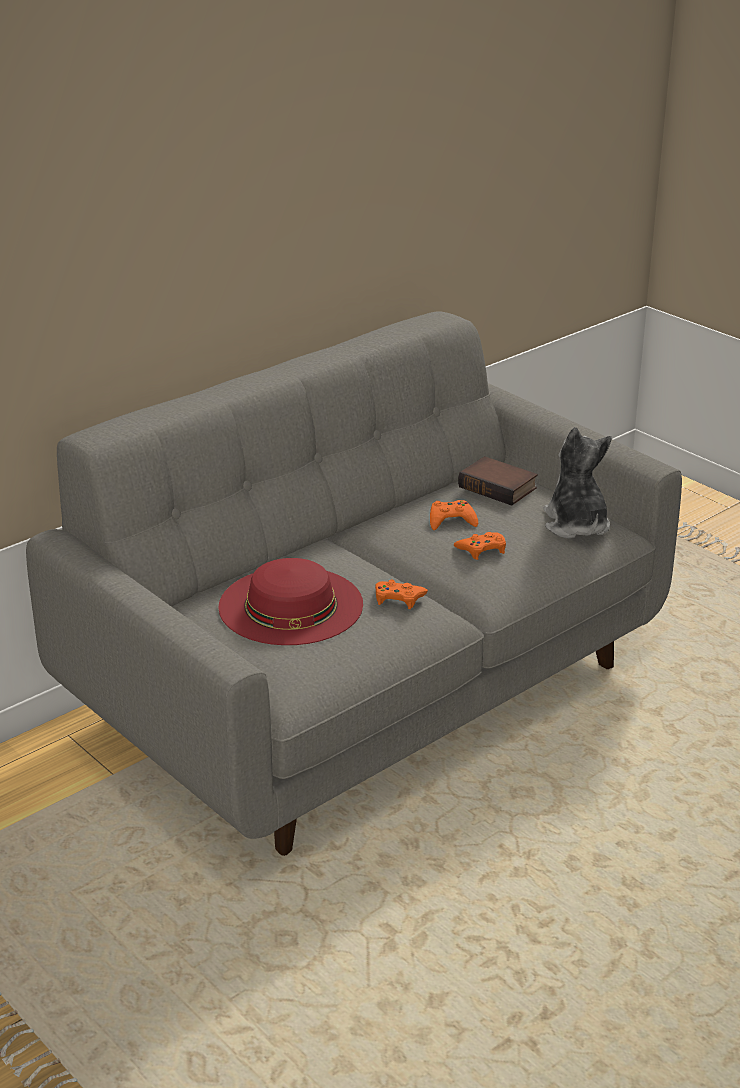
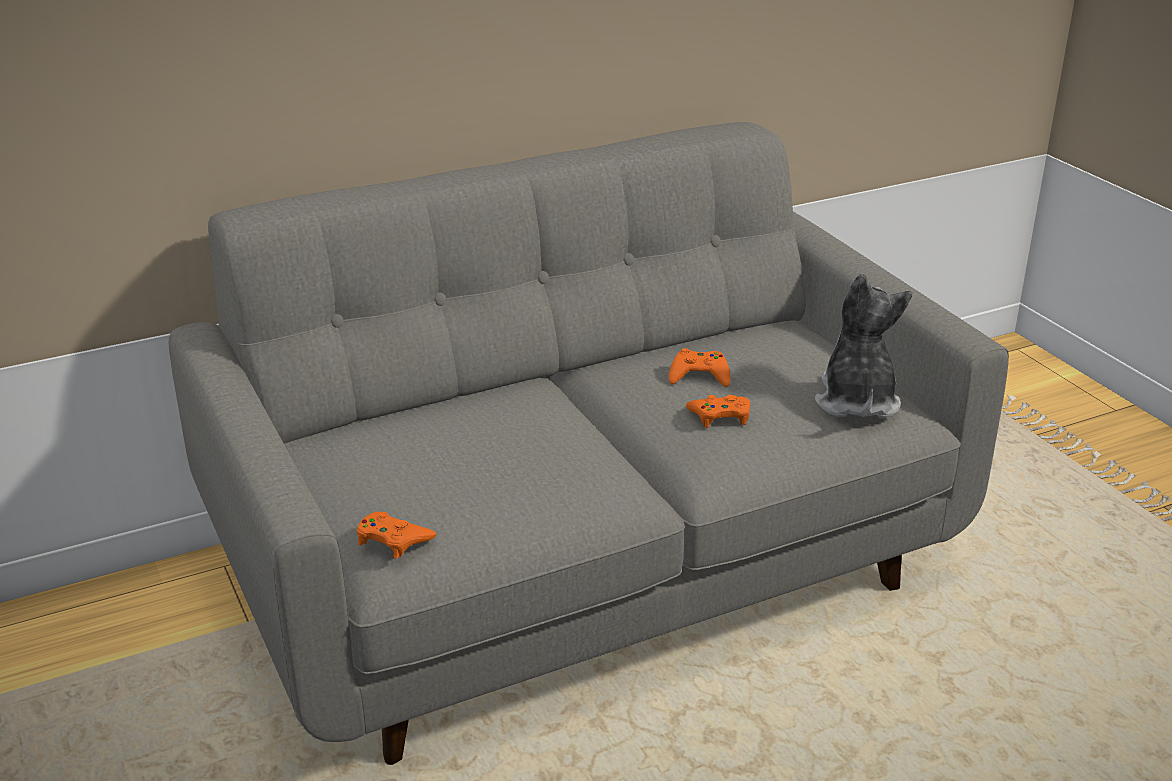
camera: 15 degrees right, 0 degrees up
red hat [218,558,363,645] -> none
orange game controller [375,580,428,609] -> orange game controller moved to [357,511,436,559]
book [458,456,538,506] -> none

